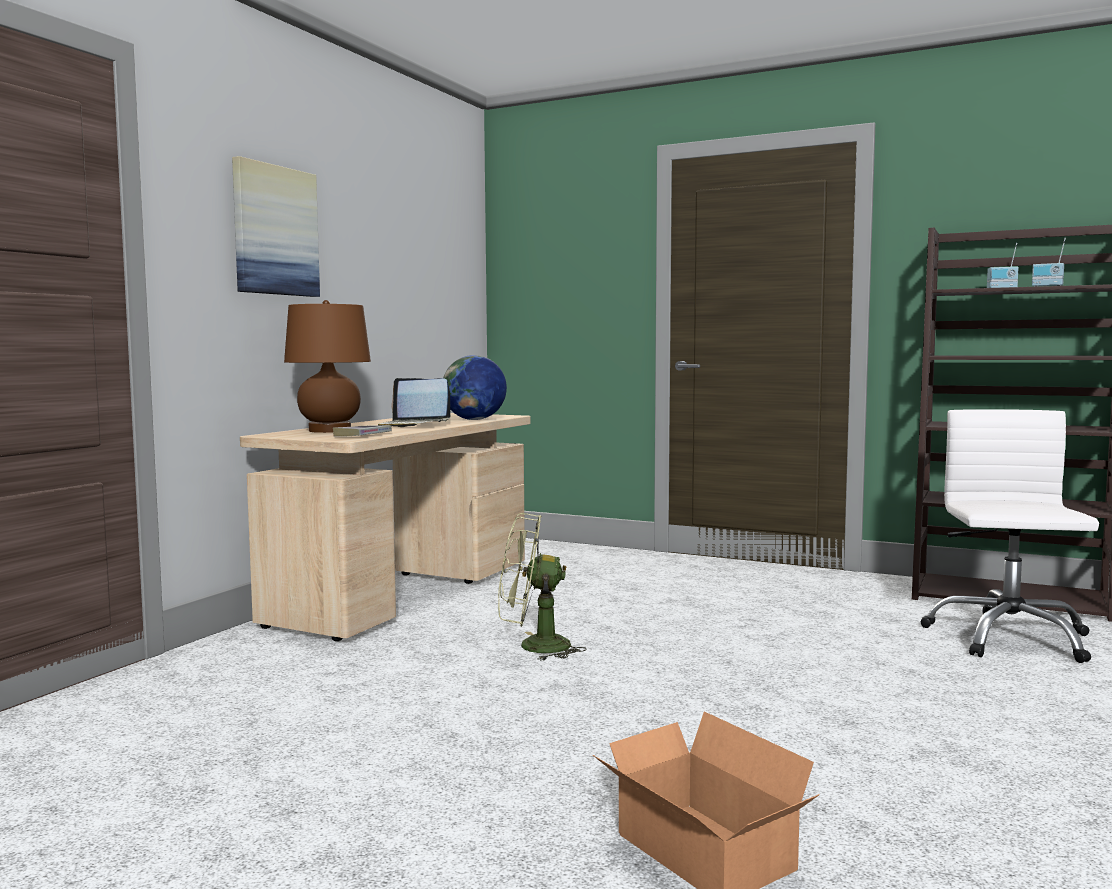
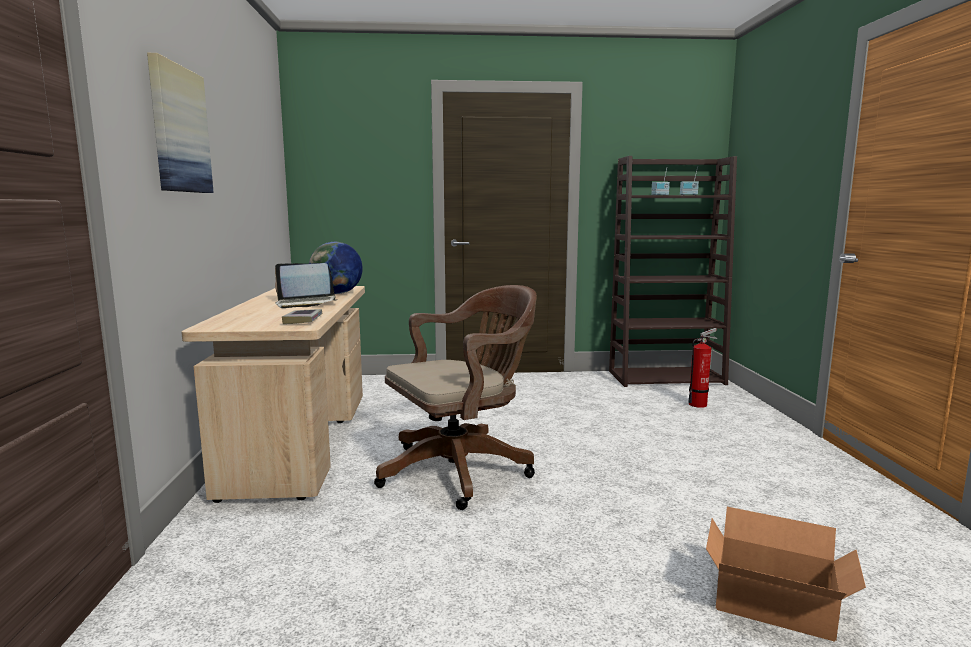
camera: 30 degrees left, 5 degrees up
brown table lamp [284,300,371,433] -> none
green fan [498,513,586,661] -> brown office chair [374,285,537,510]
white office chair [920,409,1099,663] -> fire extinguisher [688,328,717,408]

